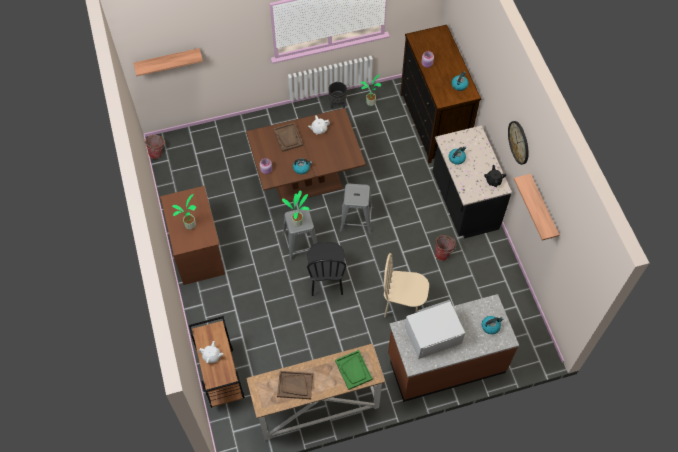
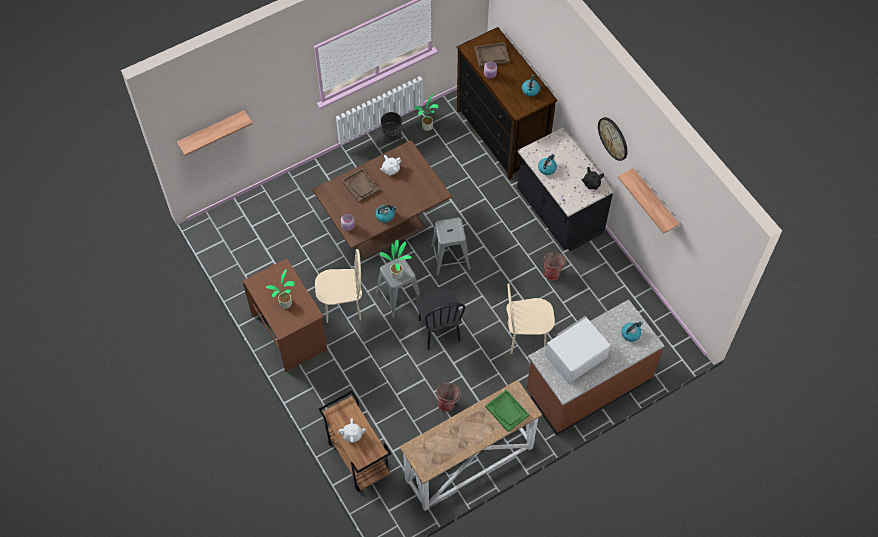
camera: 15 degrees left, 0 degrees up
bucket [145,135,165,159] -> bucket moved to [437,383,461,412]
brown tray [277,371,313,399] -> brown tray moved to [474,42,510,68]
none -> beige chair [315,249,362,323]

